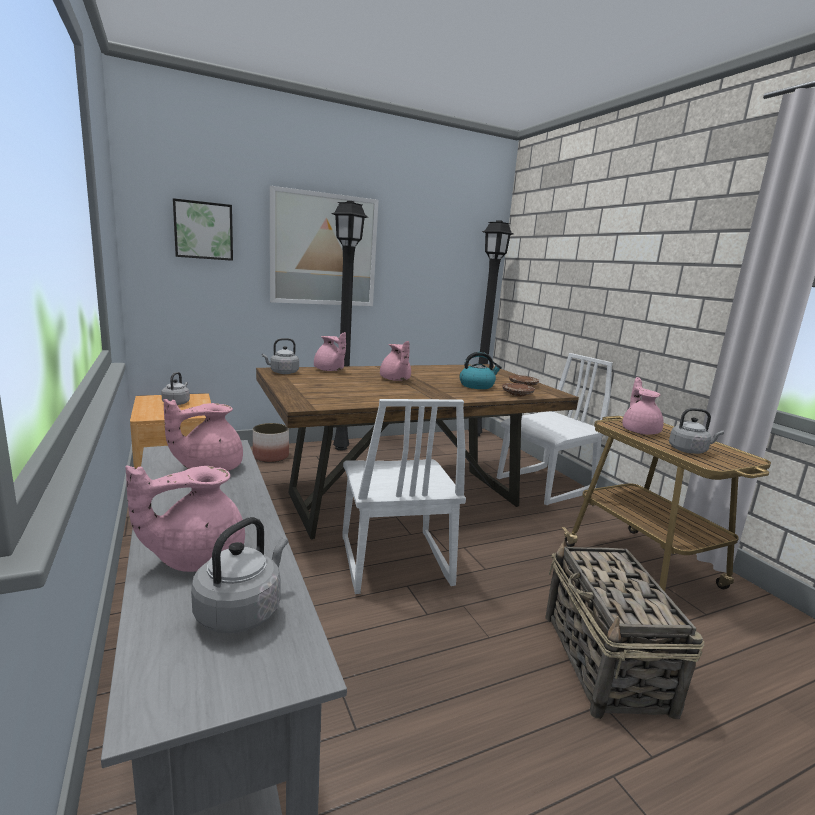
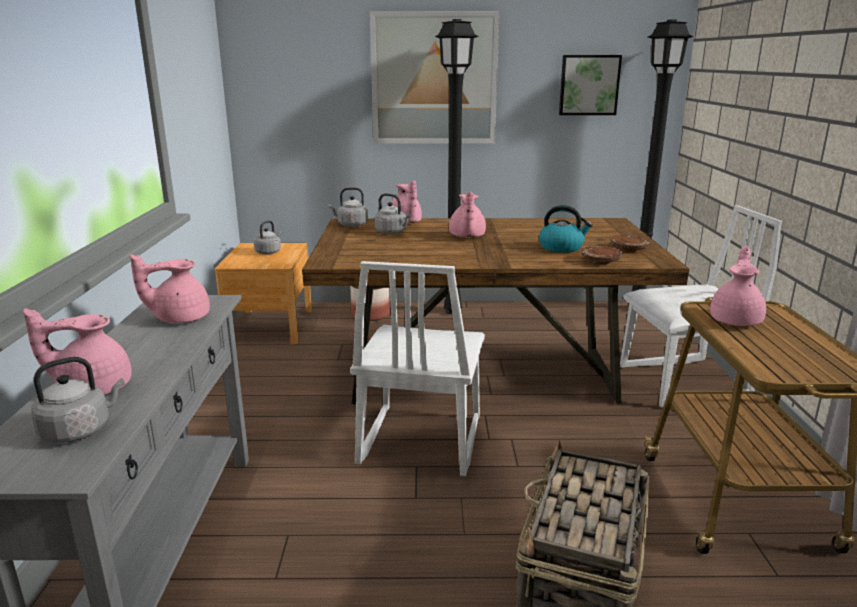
camera: 25 degrees right, 5 degrees up
picture [173,198,233,261] -> picture moved to [559,55,622,115]
grey kettle [669,408,724,454] -> grey kettle moved to [375,193,411,234]

